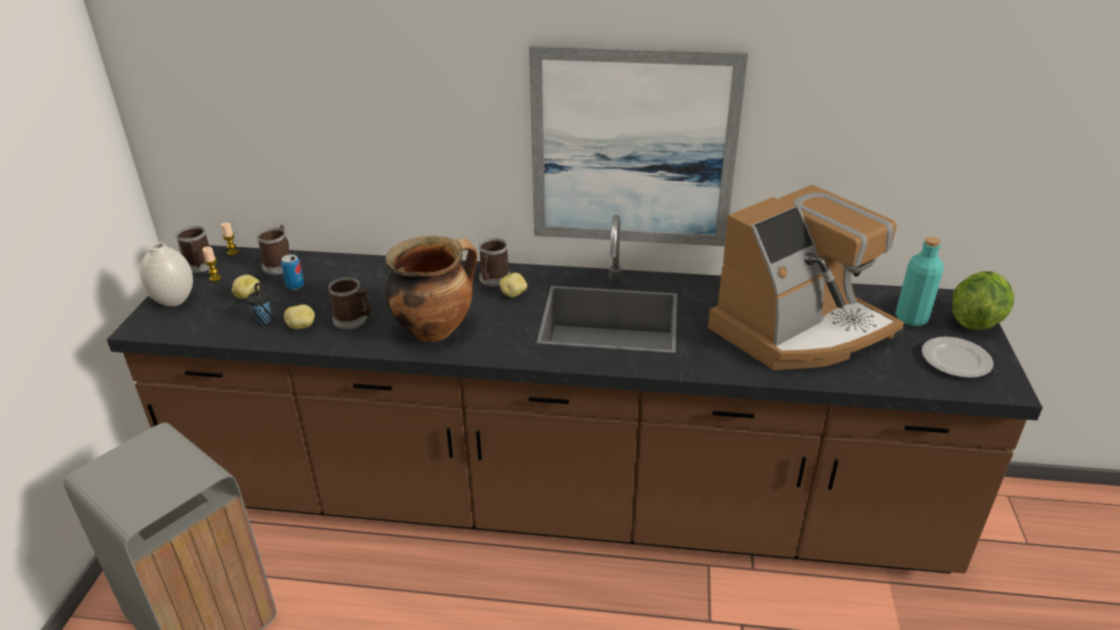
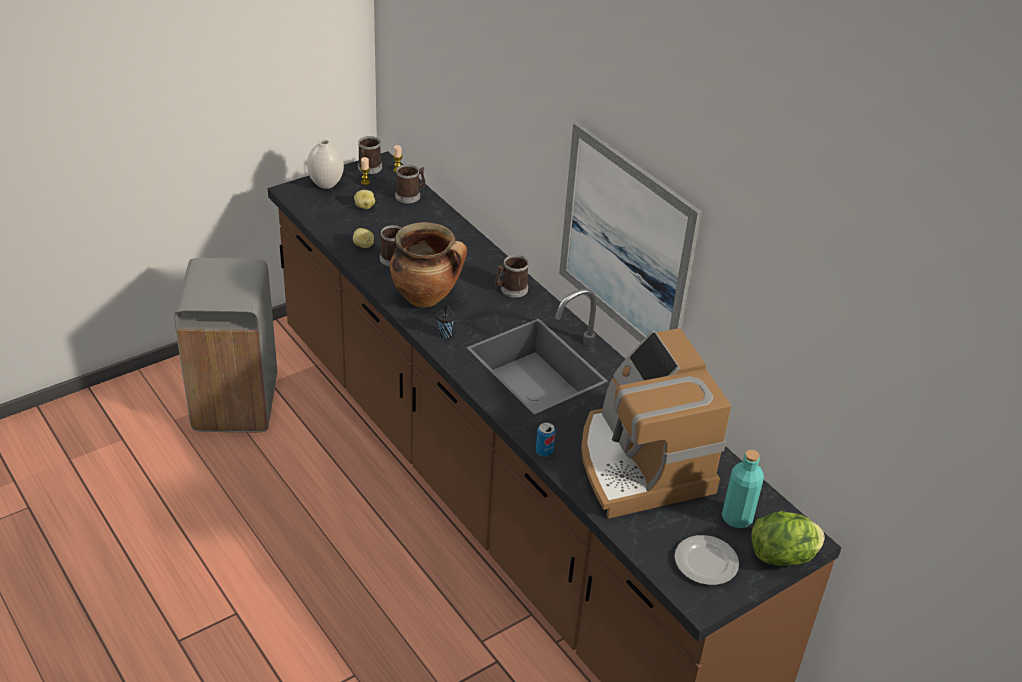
camera: 45 degrees right, 5 degrees up
black cup [247,283,272,325] -> black cup moved to [436,305,455,338]
can [281,254,304,290] -> can moved to [536,422,556,457]
potato [500,273,527,297] -> none
coffee machine [708,185,904,370] -> coffee machine turned 60 degrees clockwise [581,328,731,519]

